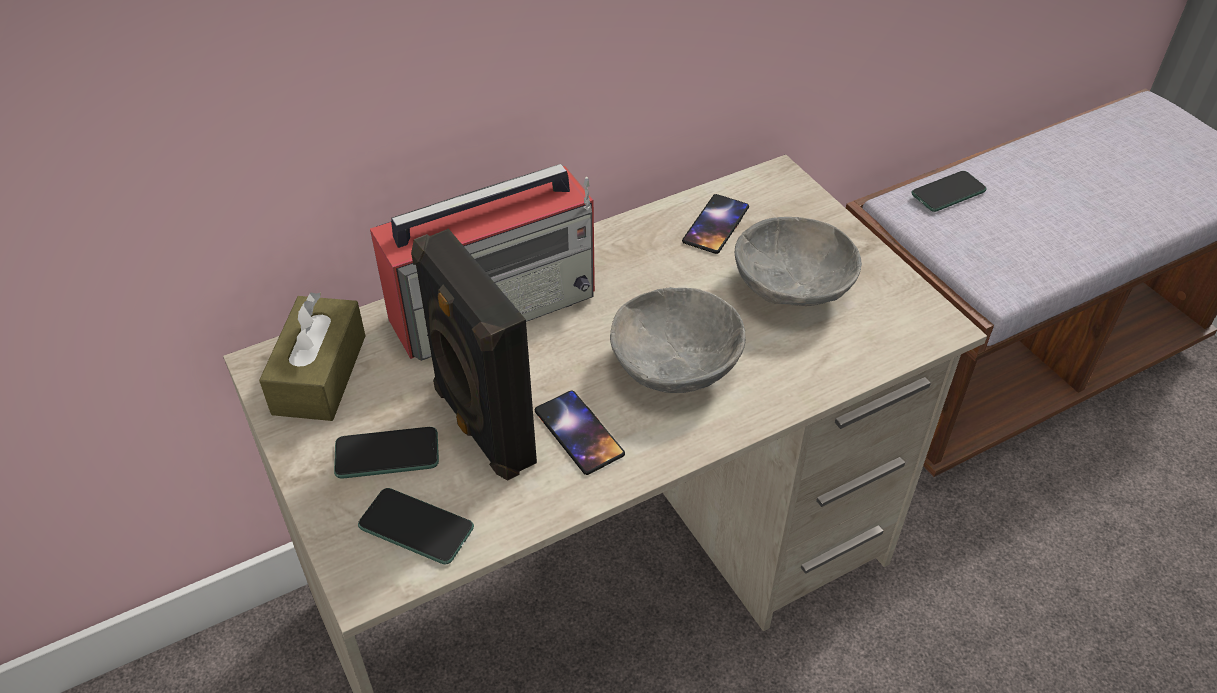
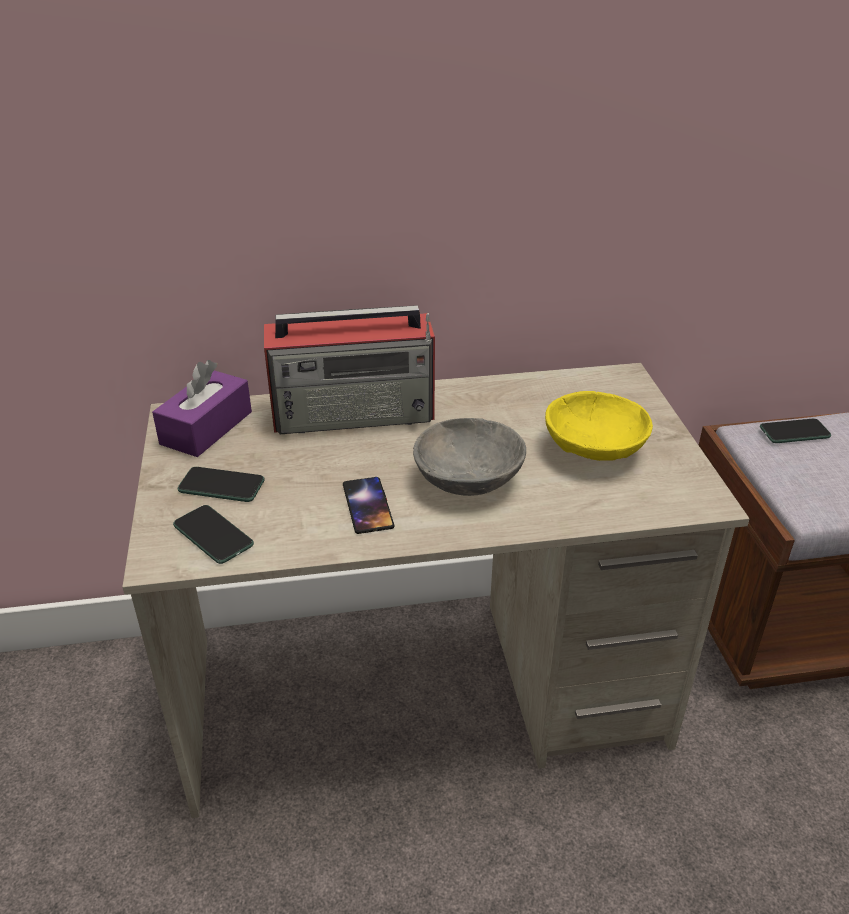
camera: 20 degrees right, 10 degrees down
brown tissue box [259,292,365,421] -> purple tissue box [152,360,252,457]
black speaker [411,228,537,481] -> none
phone [682,194,749,254] -> none
grey bowl [735,217,862,306] -> yellow bowl [545,391,653,461]

